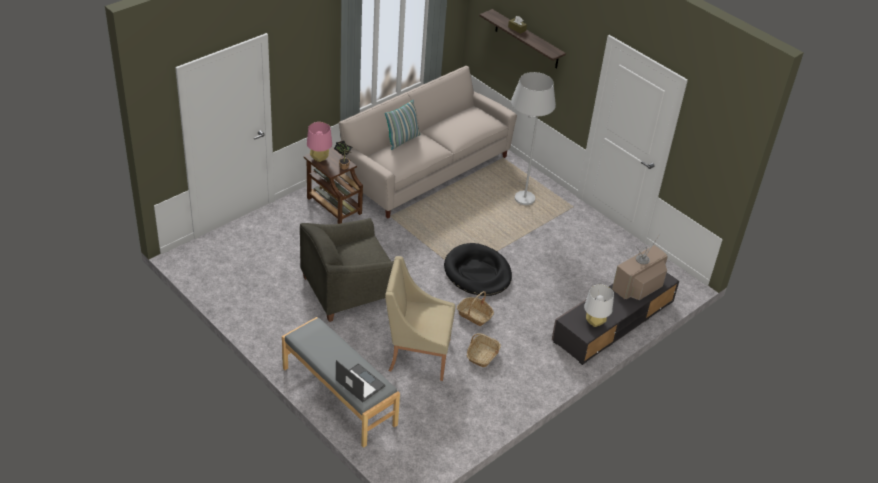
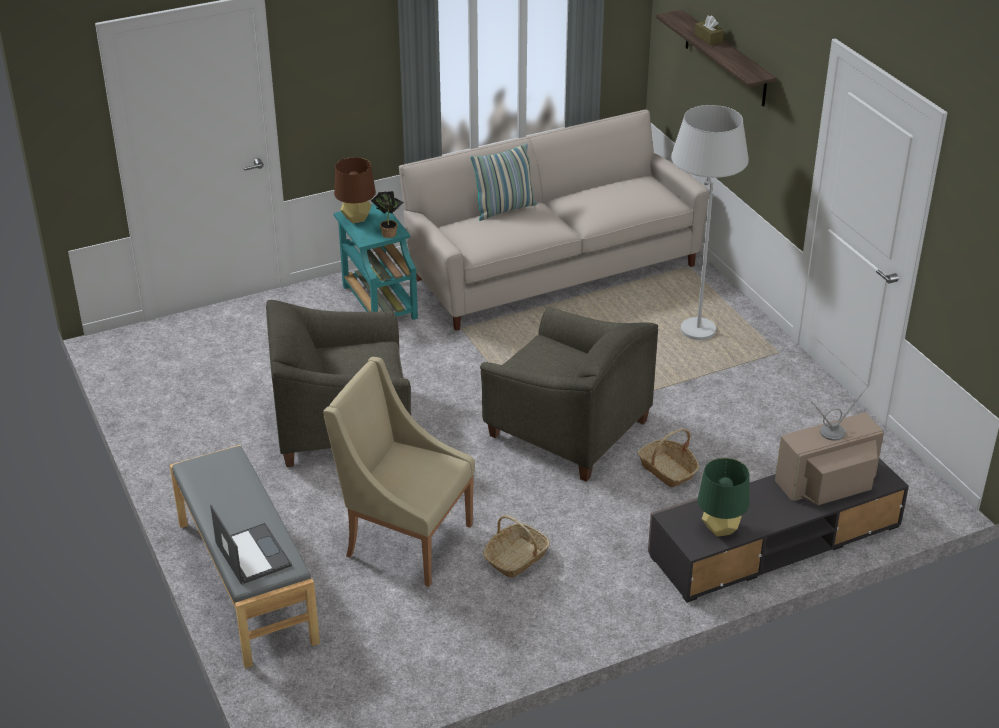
camera: 20 degrees right, 5 degrees down
brown side table [303,146,363,224] -> turquoise side table [334,204,418,320]
pink table lamp [307,122,332,162] -> brown table lamp [334,157,376,223]
black dog bed [444,243,512,296] -> grey armchair [480,307,658,482]
basket [457,291,494,326] -> basket moved to [637,428,699,487]
white table lamp [584,284,614,327] -> green table lamp [698,458,749,537]

